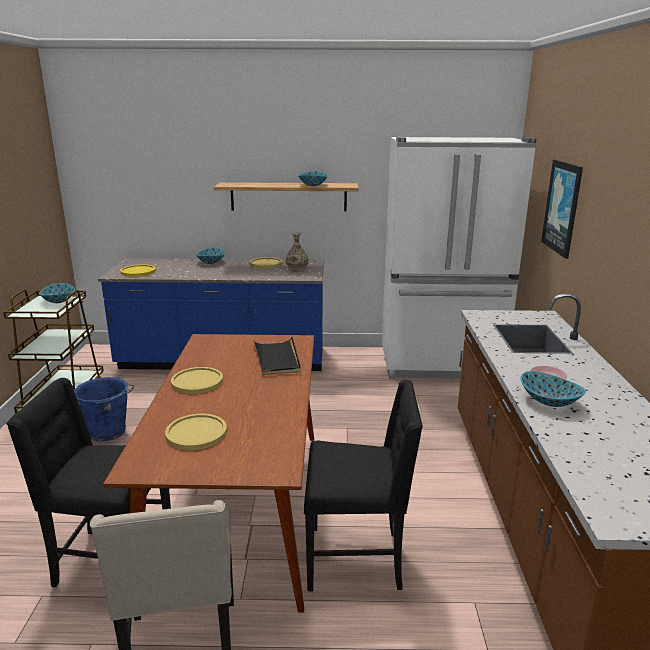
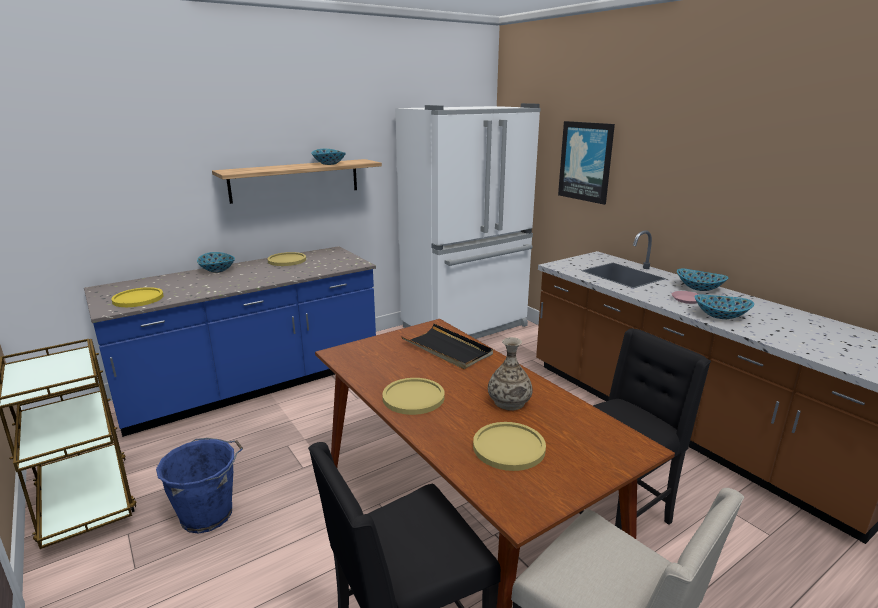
camera: 35 degrees left, 0 degrees up
bowl [39,283,75,303] -> bowl moved to [677,269,728,291]
vase [286,233,309,270] -> vase moved to [488,337,533,410]

